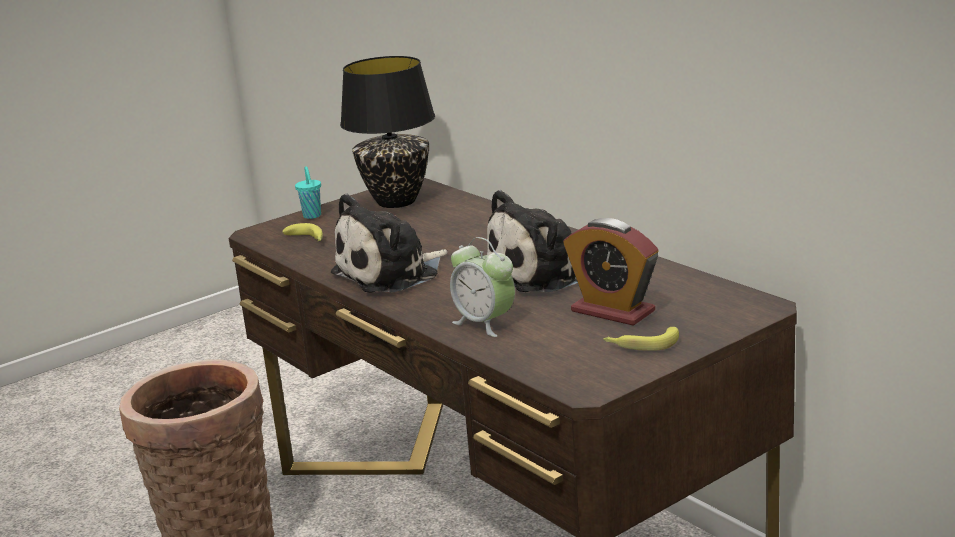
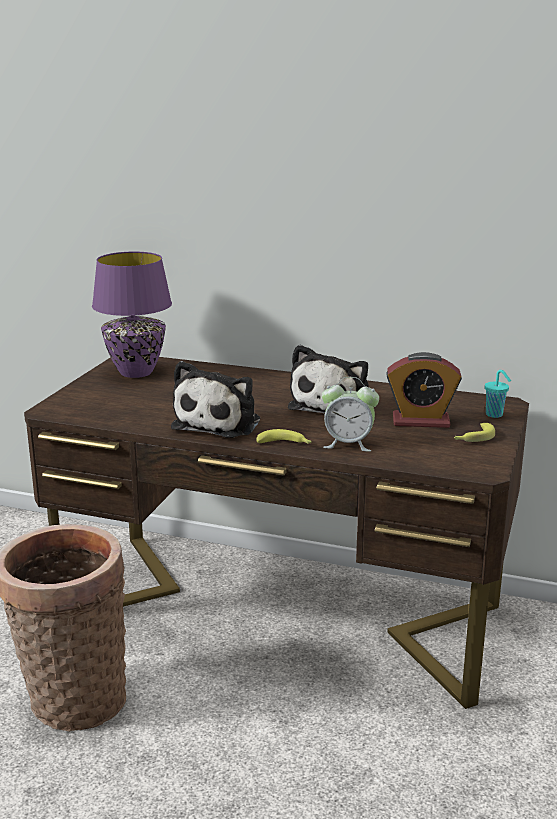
camera: 35 degrees left, 0 degrees up
banana [282,223,323,241] -> banana moved to [256,429,312,444]
turquoise cup [295,166,321,219] -> turquoise cup moved to [485,370,511,418]
black table lamp [340,56,435,208] -> purple table lamp [92,252,172,378]

